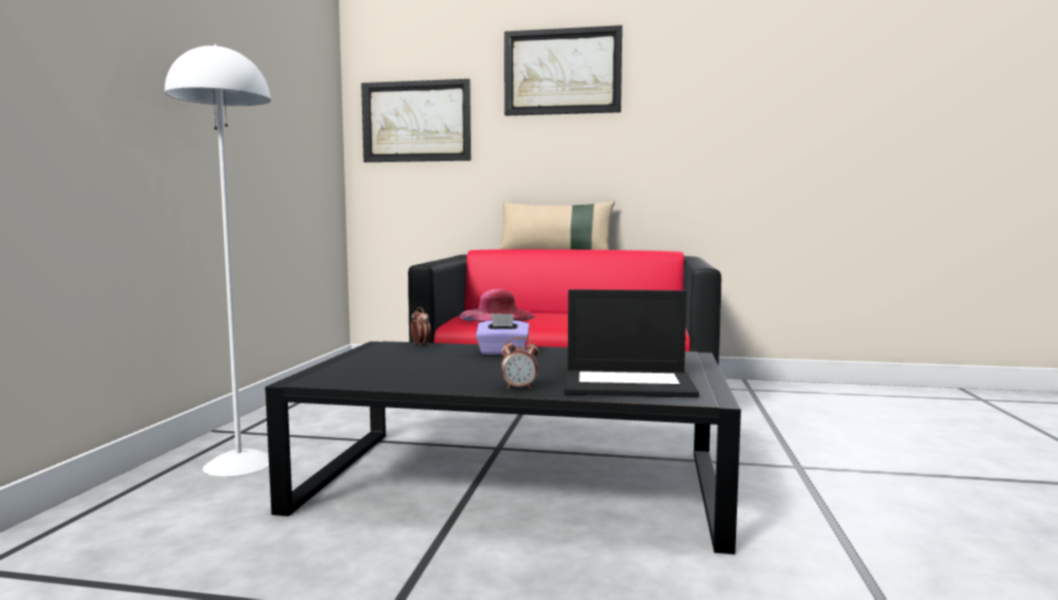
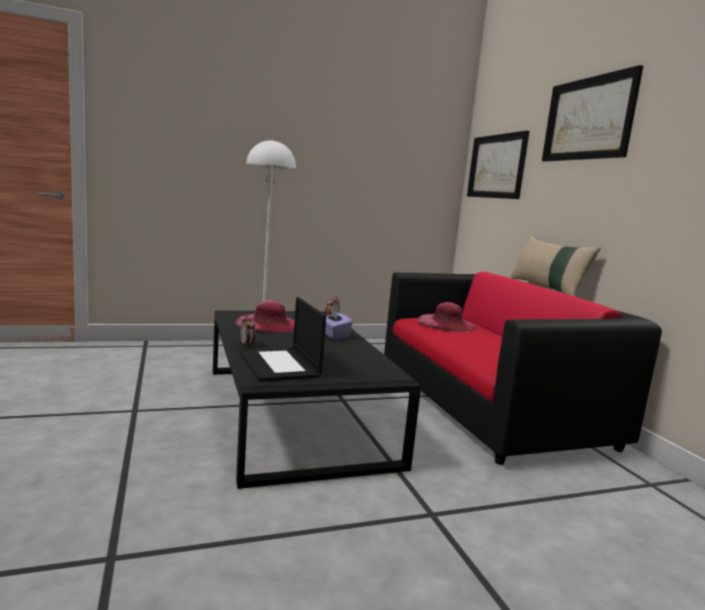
camera: 60 degrees right, 5 degrees up
none -> pink hat [235,300,295,333]

